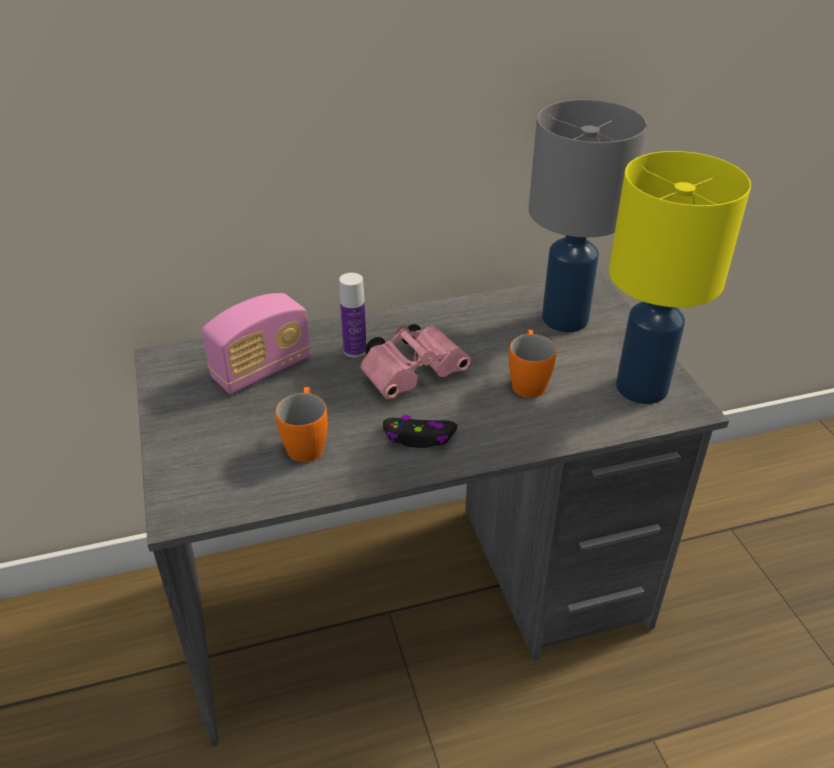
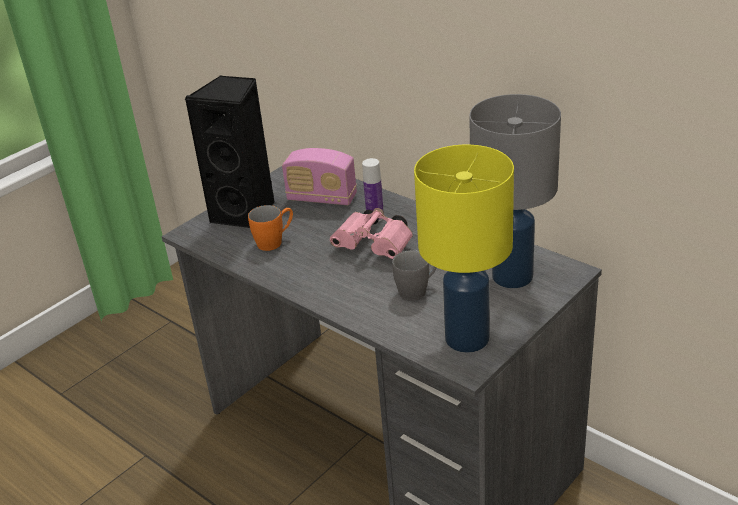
camera: 60 degrees right, 5 degrees down
black game controller [383,415,457,448] -> none
orange mug [509,330,557,398] -> grey mug [392,250,437,301]
none -> black speaker [184,75,275,228]

